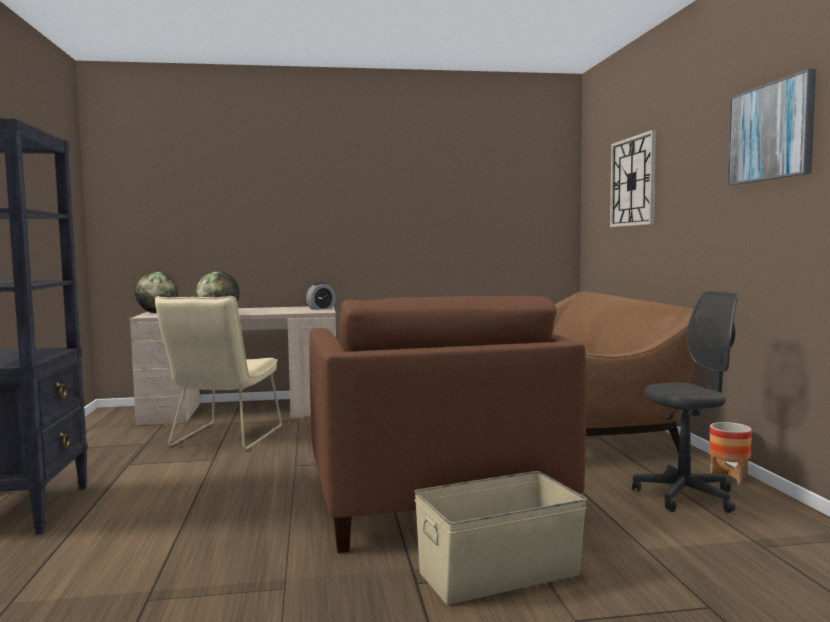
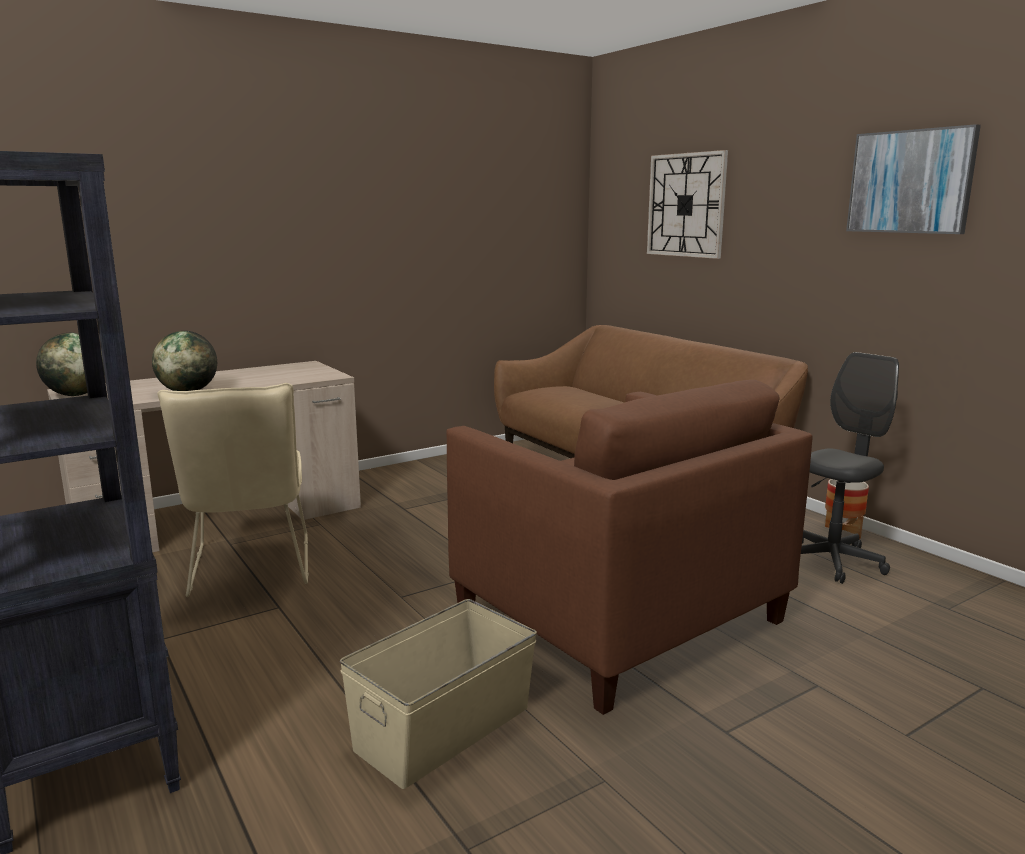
camera: 25 degrees left, 10 degrees up
alarm clock [306,282,336,310] -> none
beige storage box [414,471,587,605] -> beige storage box moved to [340,599,537,789]

